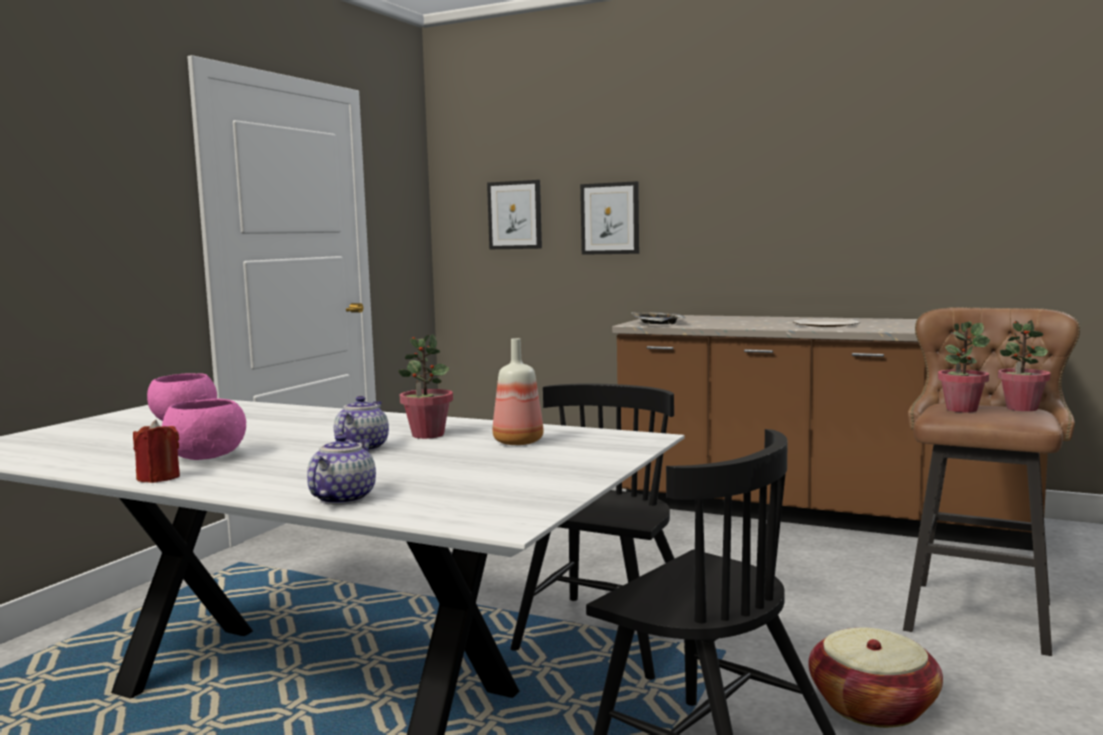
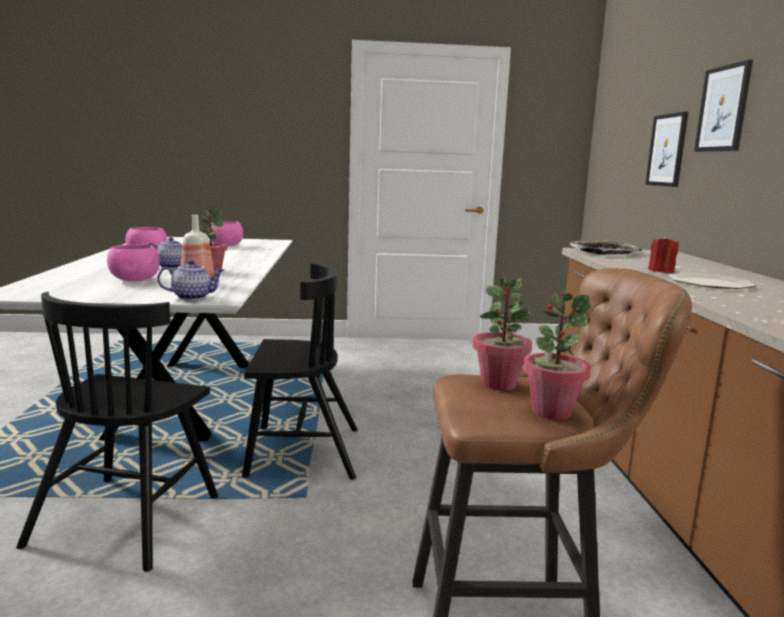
camera: 60 degrees right, 5 degrees up
red candle [133,420,180,483] -> red candle moved to [648,235,679,273]
teapot [307,434,376,505] -> teapot moved to [157,260,224,300]
picture [487,180,542,249] -> picture moved to [694,60,753,152]
basket [809,627,943,728] -> none
none -> pink bowl [107,244,160,282]

